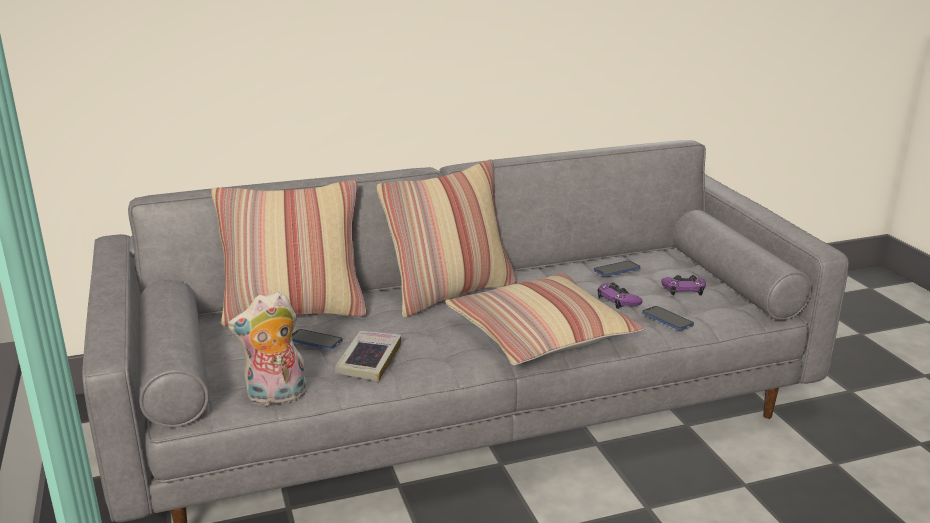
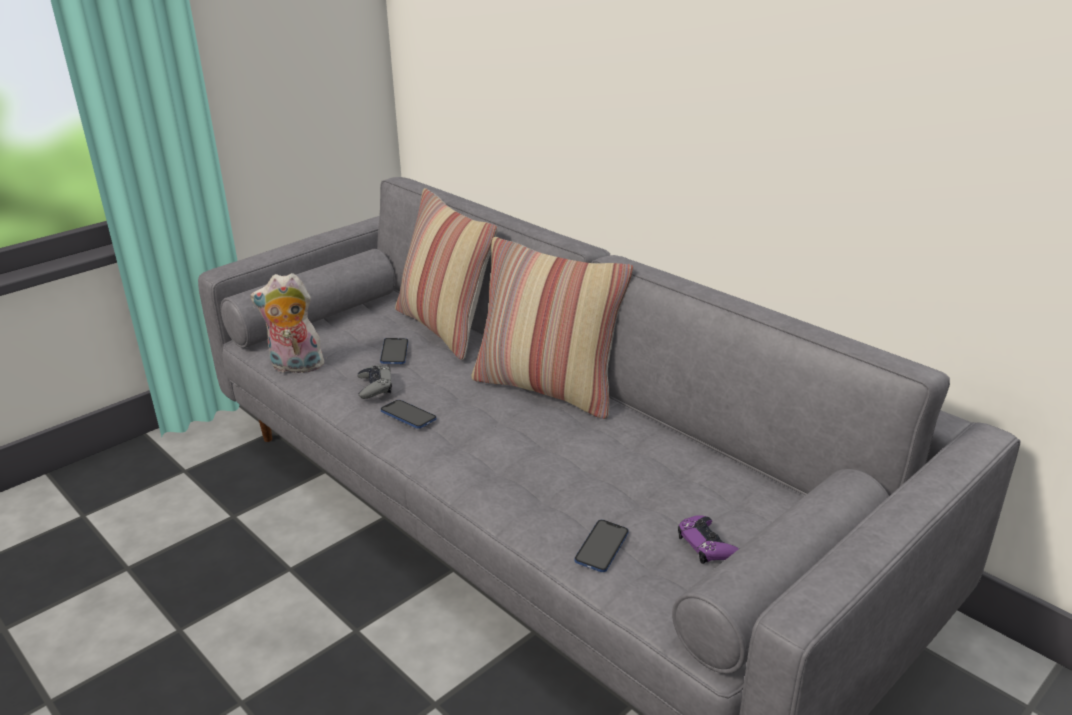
camera: 65 degrees right, 5 degrees up
plush toy [228,291,307,406] -> plush toy turned 45 degrees counterclockwise [250,273,326,373]
book [335,331,401,382] -> grey game controller [358,364,392,399]
pillow [445,273,644,365] -> none
phone [594,261,640,276] -> phone moved to [381,400,436,429]
purple game controller [598,282,642,309] -> none

